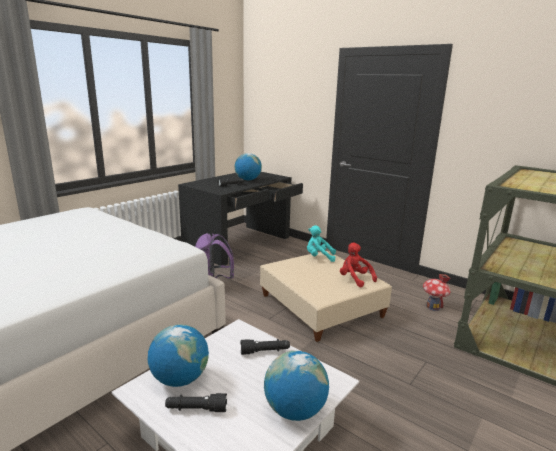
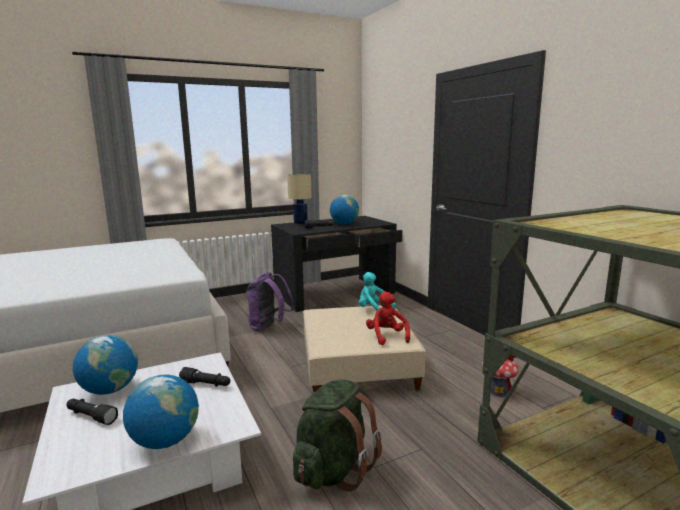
camera: 25 degrees right, 5 degrees down
none -> beige table lamp [287,174,312,224]
none -> green backpack [293,380,382,492]

